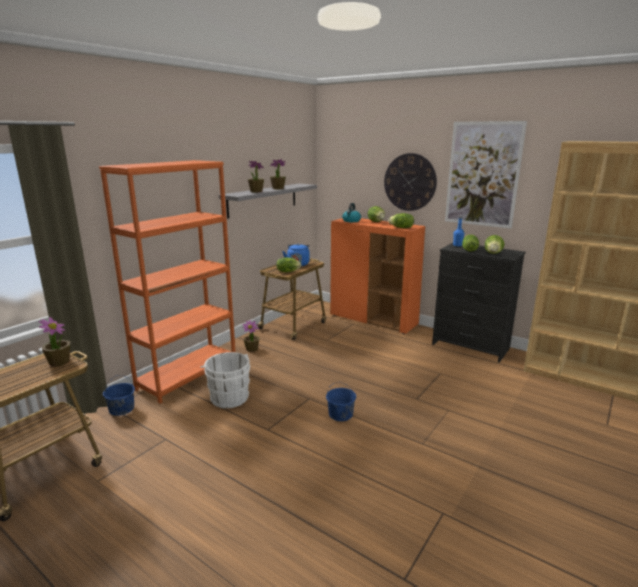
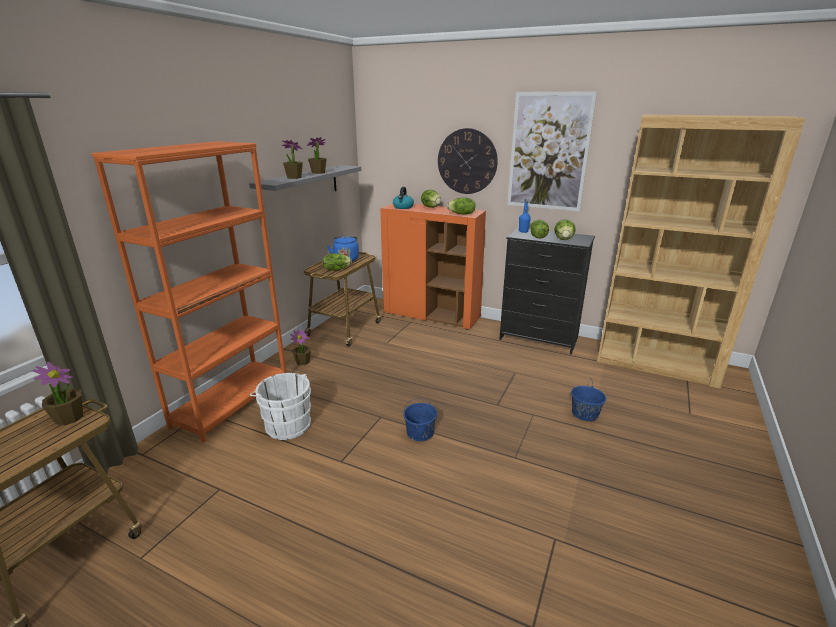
camera: 10 degrees left, 5 degrees up
blue bucket [103,375,135,416] -> blue bucket moved to [571,379,606,421]

